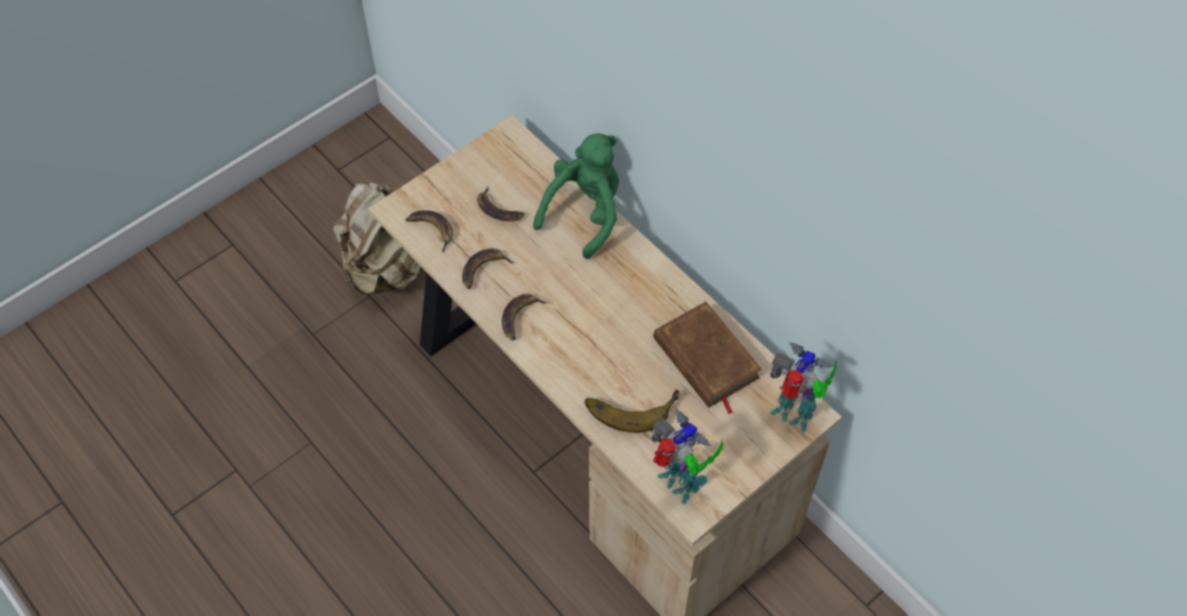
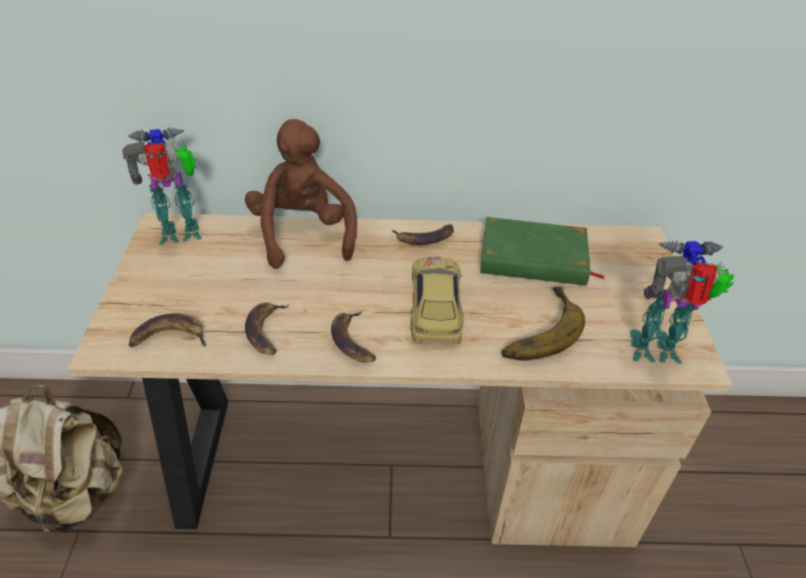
camera: 50 degrees left, 15 degrees down
banana [477,186,525,221] -> banana moved to [392,224,454,245]
green plush toy [533,133,619,259] -> brown plush toy [245,119,357,269]
brown book [653,302,762,415] -> green book [480,217,604,285]
toy robot [770,342,837,433] -> toy robot moved to [122,127,202,245]
none -> toy car [411,257,463,345]

